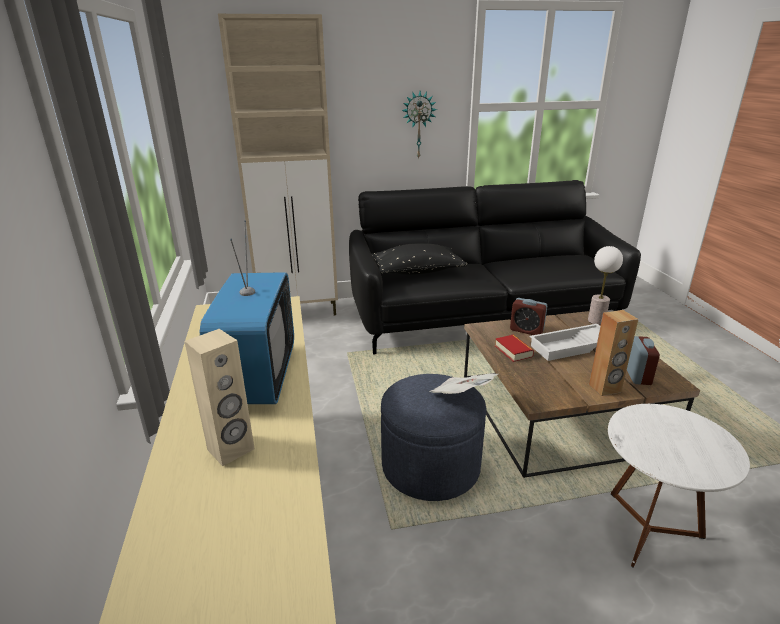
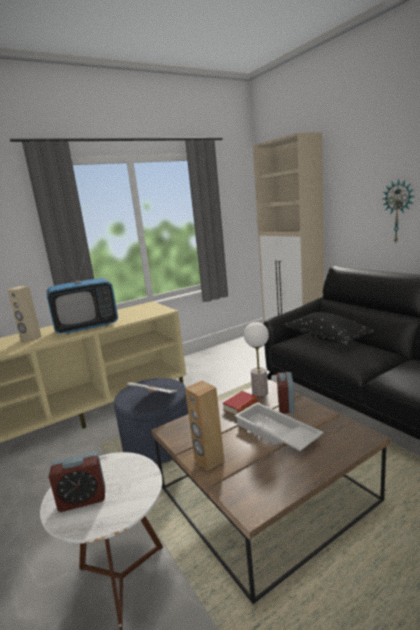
camera: 70 degrees right, 10 degrees down
table lamp [588,246,623,325] -> table lamp moved to [244,322,269,397]
alarm clock [627,336,660,385] -> alarm clock moved to [49,452,105,512]

